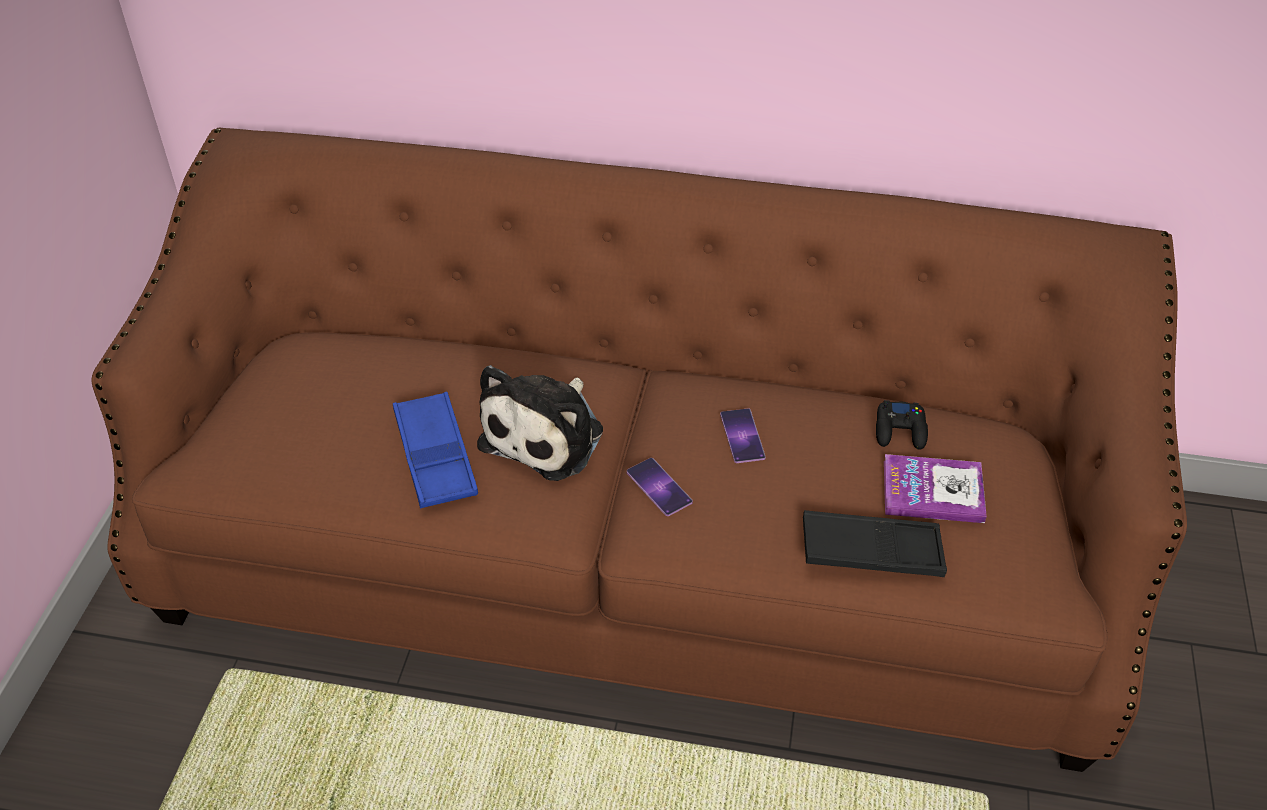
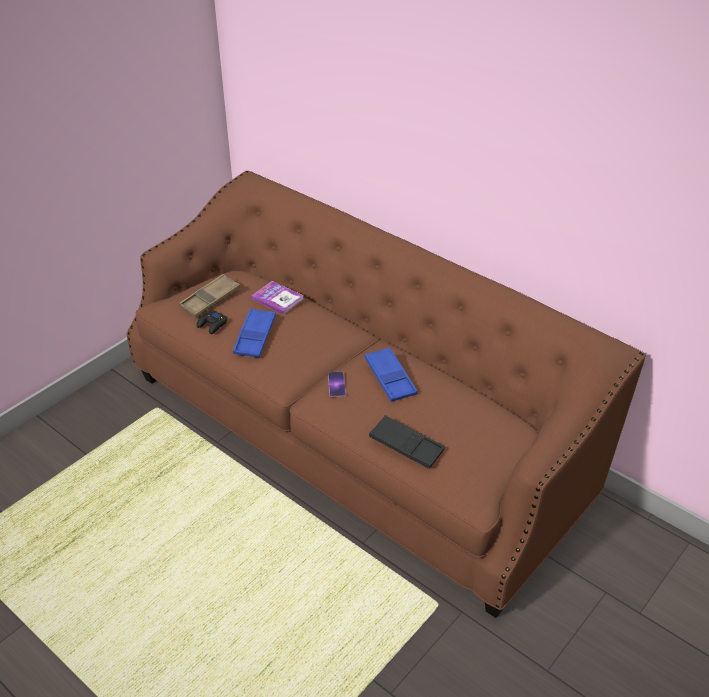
camera: 30 degrees right, 5 degrees down
plush toy [477,365,603,481] -> none
phone [720,408,766,463] -> blue tray [365,347,417,402]
black game controller [876,400,928,450] -> black game controller moved to [197,310,227,334]
book [884,454,987,523] -> book moved to [251,281,304,315]
none -> brown tray [179,274,240,317]

